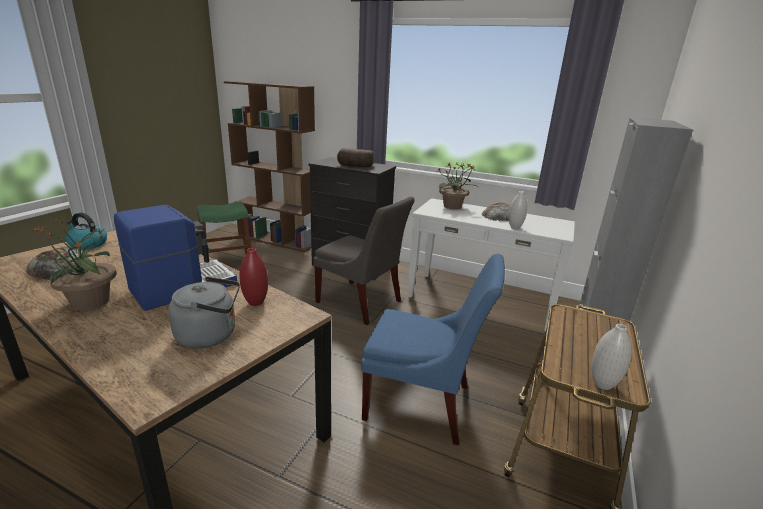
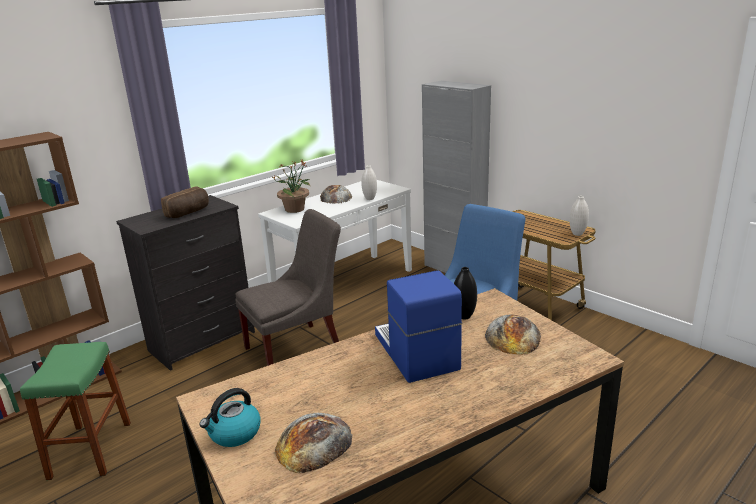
camera: 65 degrees left, 0 degrees up
potted plant [34,219,117,310] -> none
grey kettle [168,277,240,348] -> bread [485,314,541,355]
red vase [239,248,268,306] -> black vase [454,267,477,320]

